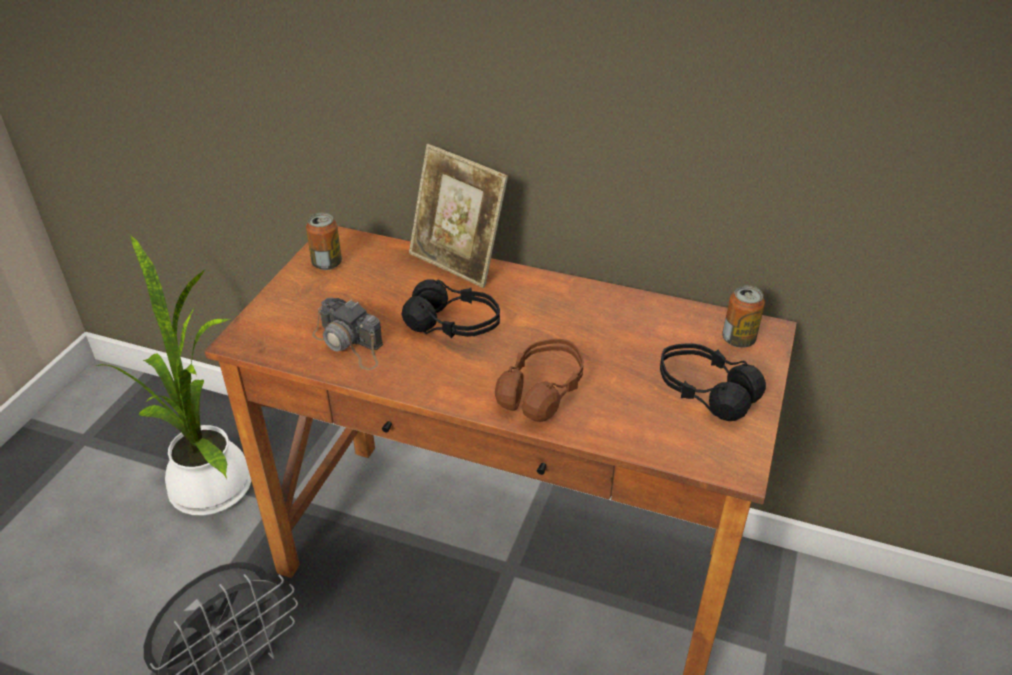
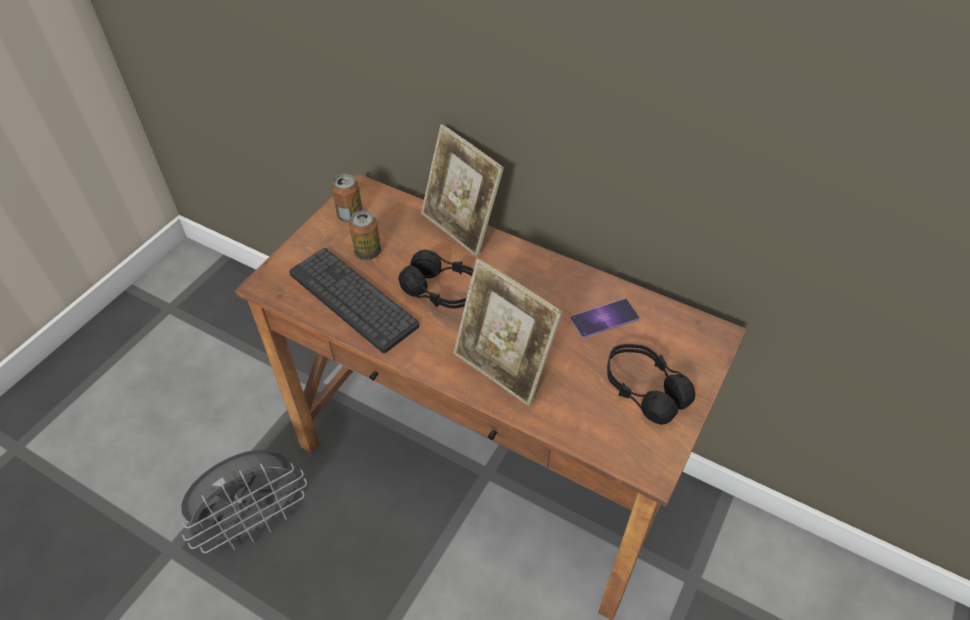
camera: 10 degrees right, 10 degrees up
potted plant [97,236,251,516] -> none
camera [312,298,383,370] -> keyboard [289,248,419,353]
brown headphones [495,339,584,422] -> picture frame [453,259,563,406]
can [722,285,765,348] -> can moved to [349,210,381,260]
none -> phone [571,299,639,338]

